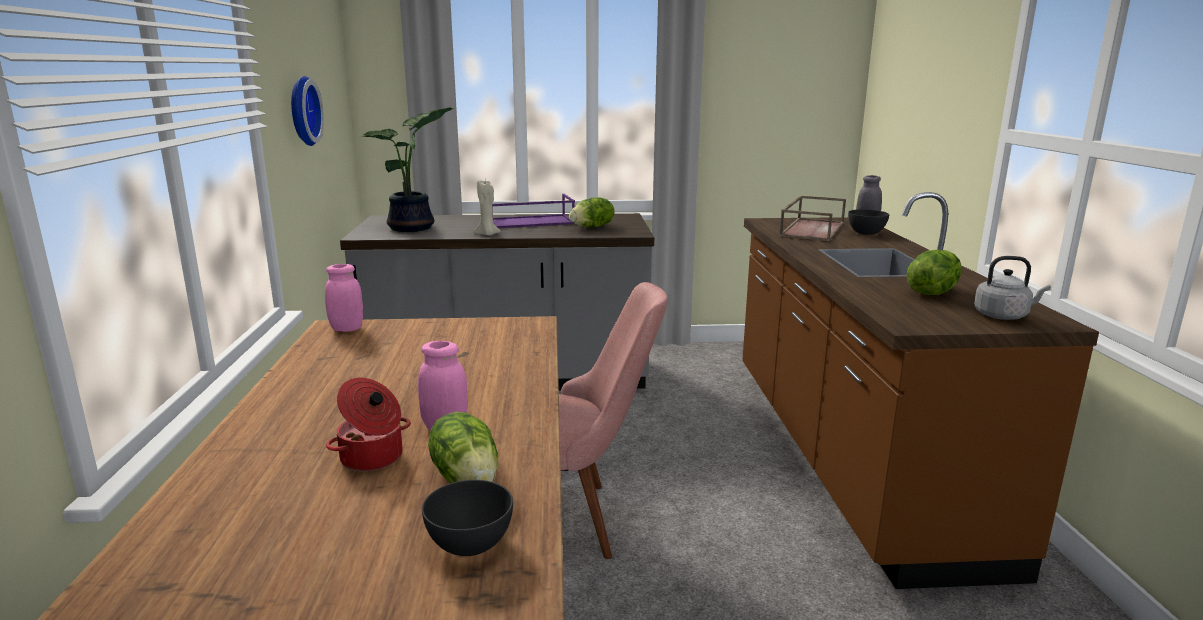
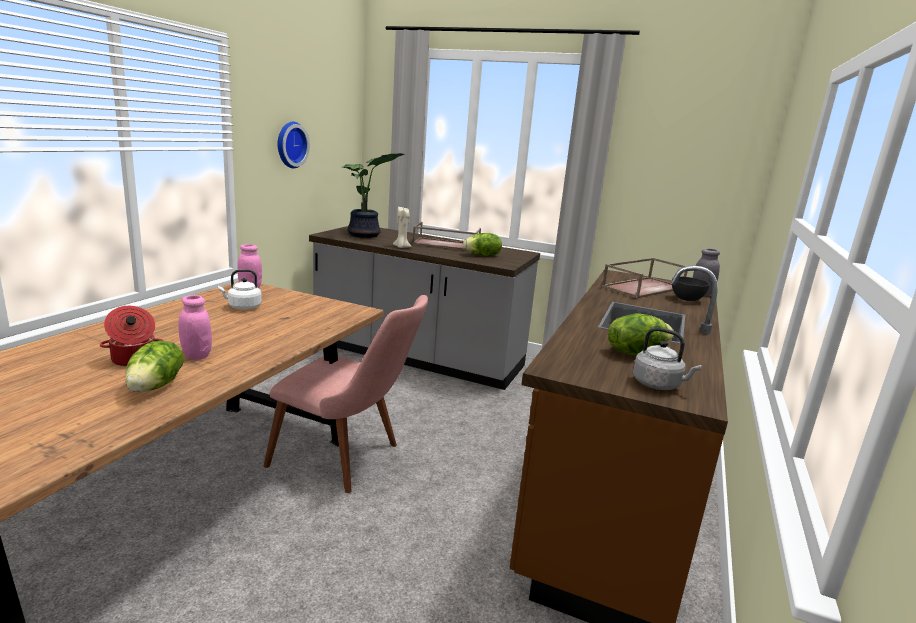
camera: 25 degrees right, 0 degrees up
grey bowl [422,480,513,556] -> none
purple tray [492,194,575,228] -> brown tray [412,222,481,250]
none -> white kettle [218,269,262,310]

